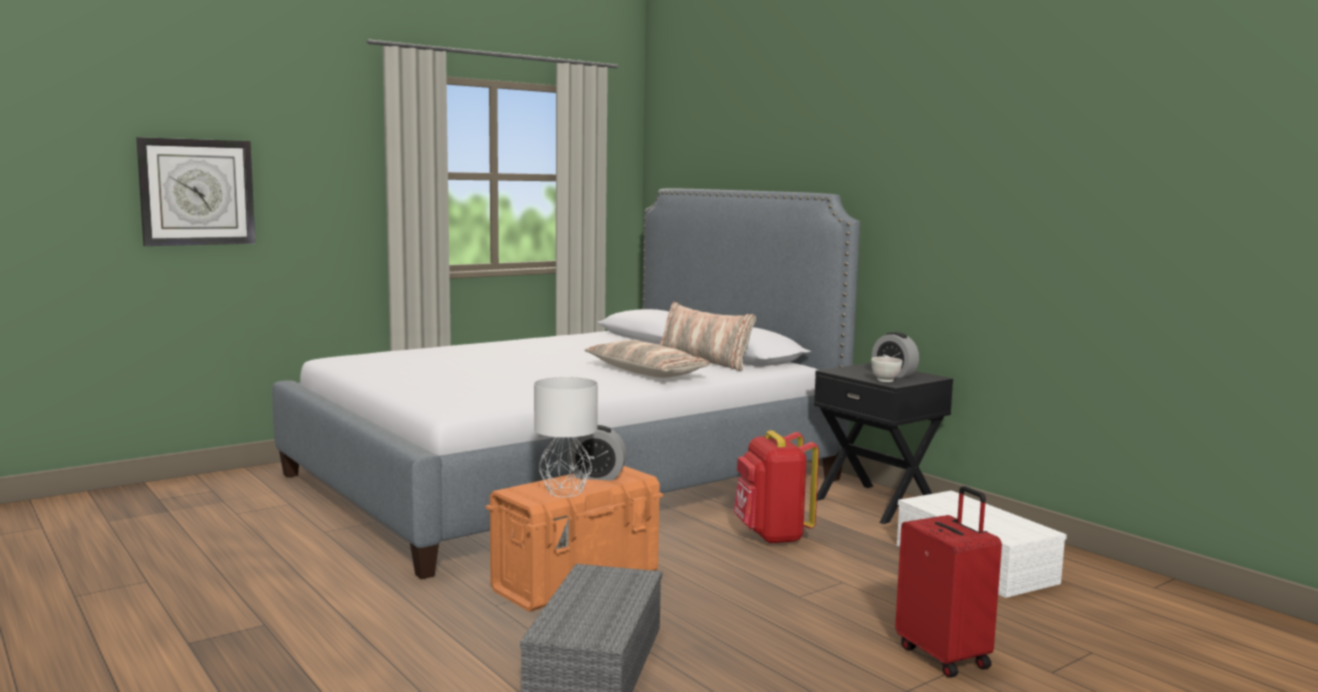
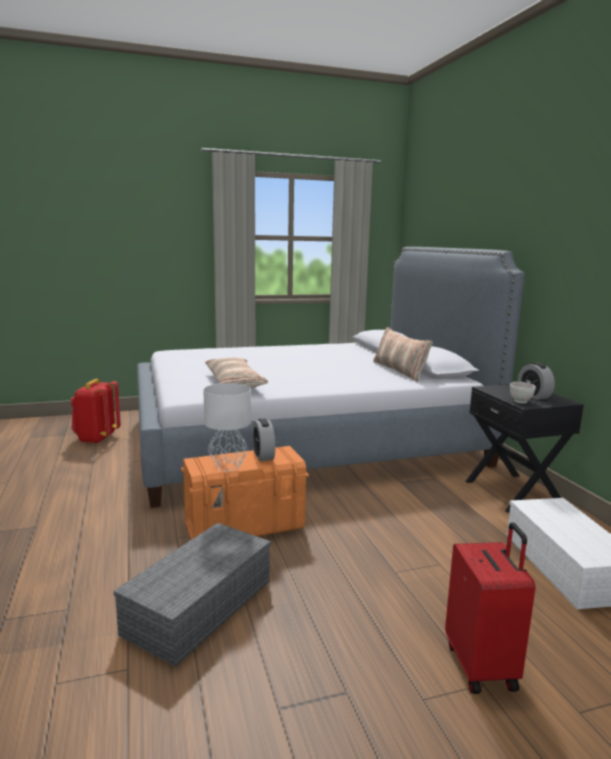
camera: 20 degrees right, 5 degrees up
wall clock [136,137,255,246] -> none
alarm clock [567,425,627,481] -> alarm clock turned 45 degrees clockwise [252,418,275,461]
pillow [585,340,710,378] -> pillow moved to [205,358,268,388]
red backpack [733,430,819,544] -> red backpack moved to [71,379,121,444]

